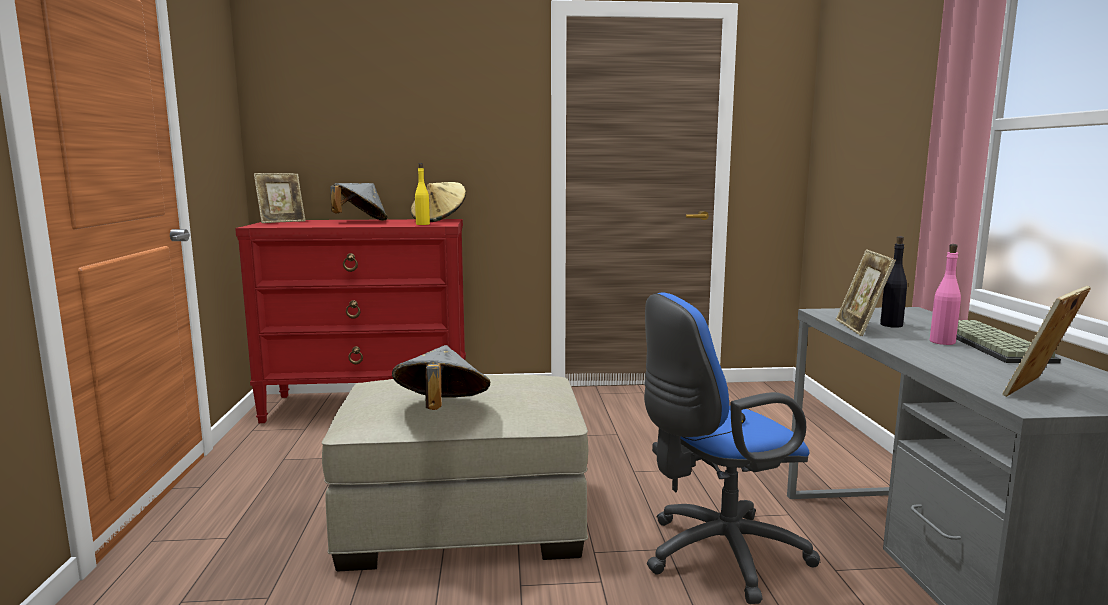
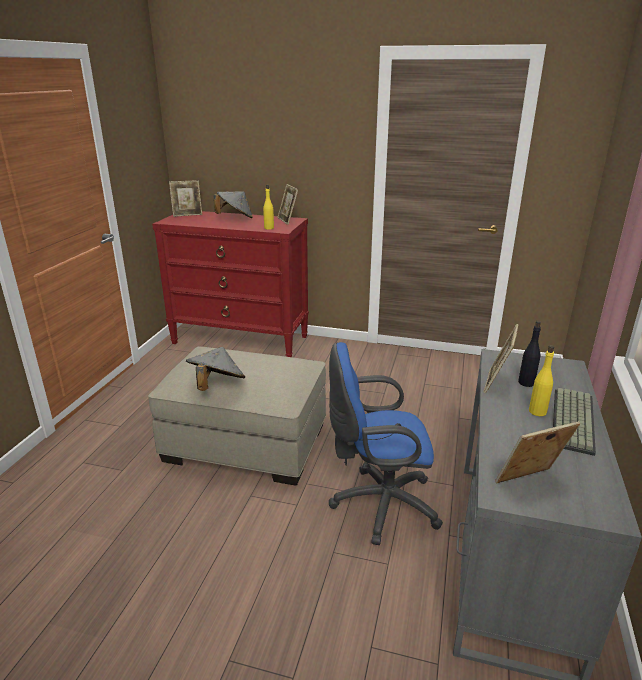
camera: 20 degrees right, 15 degrees up
beige hat [411,182,466,222] -> picture frame [278,184,298,225]
pink bottle [930,244,961,345] -> yellow bottle [529,345,554,416]

